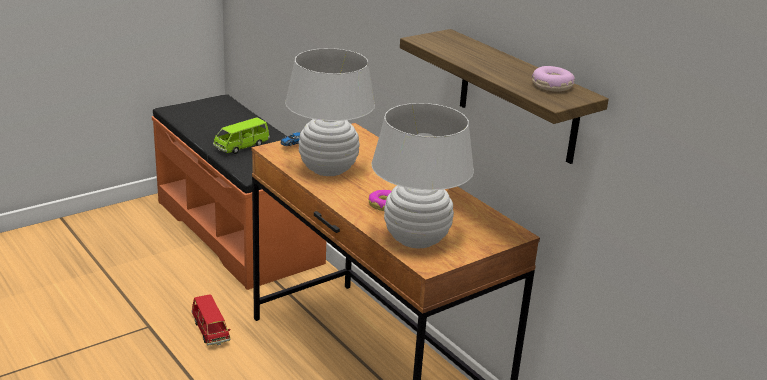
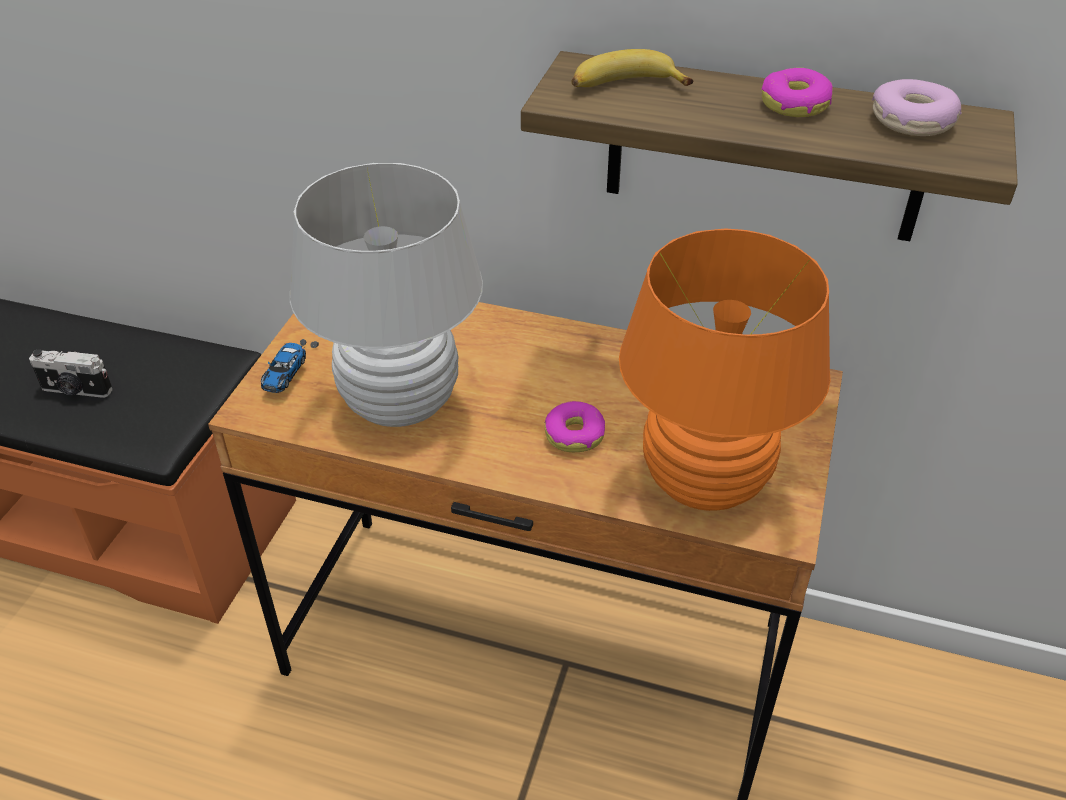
camera: 35 degrees left, 15 degrees up
red toy car [191,294,230,346] -> none
green toy car [213,117,270,154] -> camera [29,349,113,398]
white table lamp [371,103,474,249] -> orange table lamp [619,228,831,511]
none -> banana [572,49,693,87]
none -> donut [762,68,833,117]

